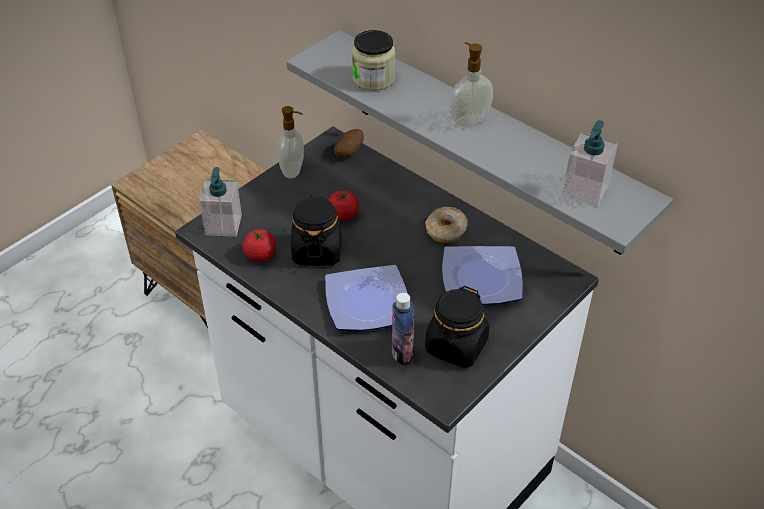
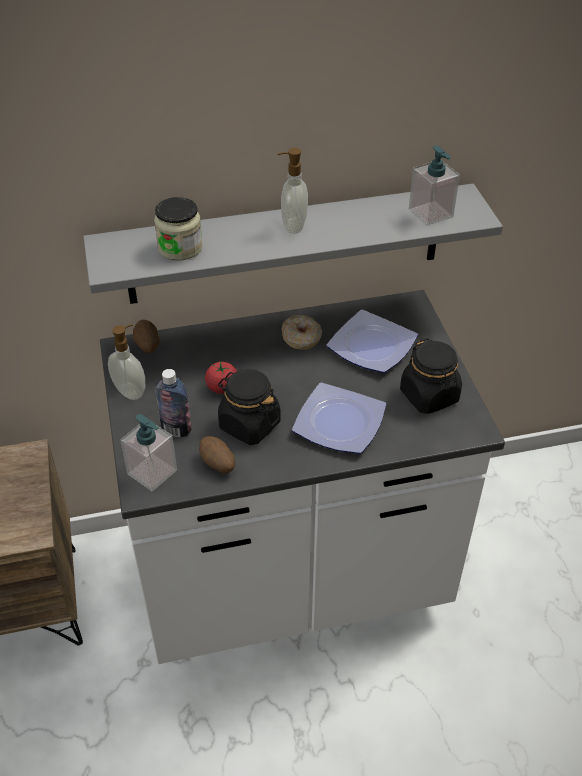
camera: 55 degrees left, 0 degrees up
tomato [243,229,276,261] -> potato [199,436,235,474]
bottle [392,293,414,365] -> bottle moved to [155,369,192,437]

